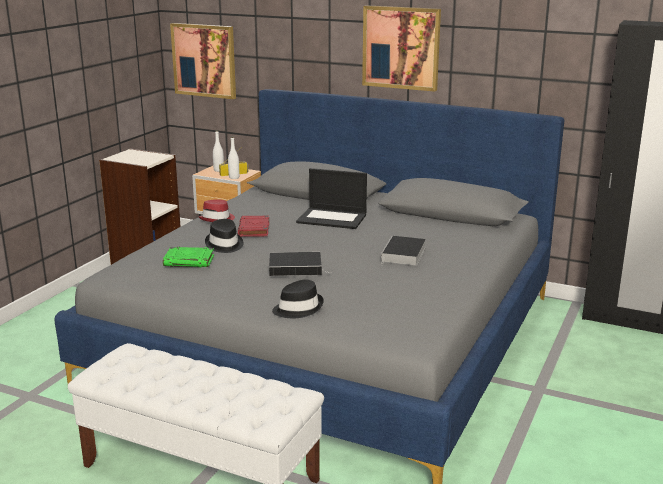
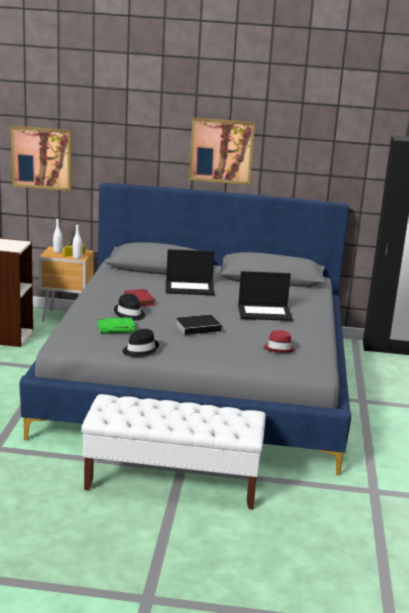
camera: 20 degrees left, 0 degrees up
red hat [199,199,235,222] -> red hat moved to [263,330,295,353]
black hat [272,279,324,319] -> black hat moved to [122,329,159,357]
book [381,236,426,266] -> laptop [238,271,293,321]

